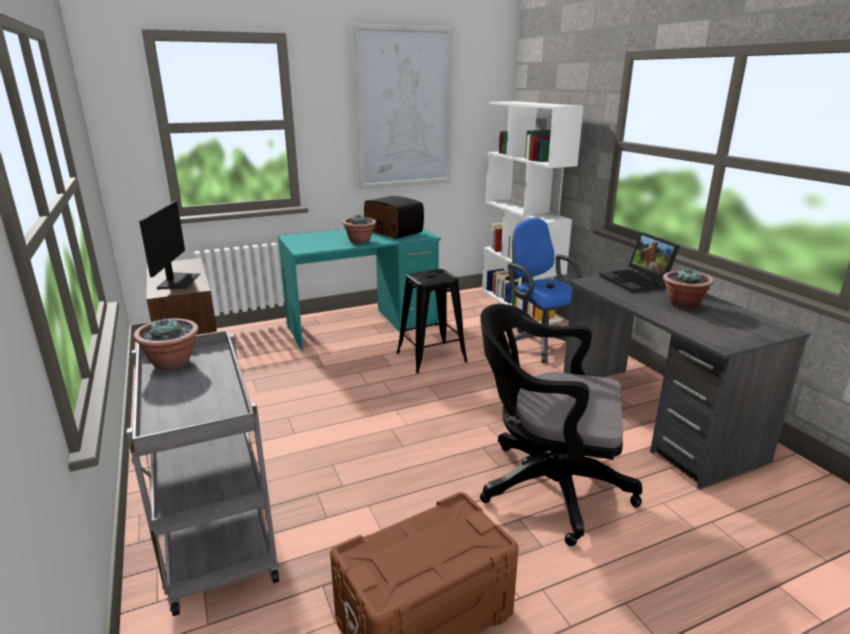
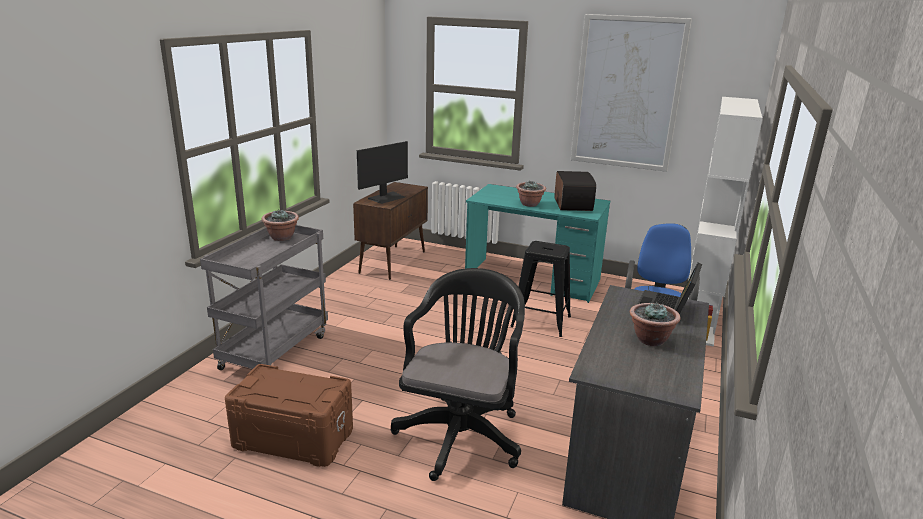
camera: 45 degrees right, 0 degrees up
black office chair [480,304,642,546] -> black office chair turned 45 degrees clockwise [391,268,525,481]

